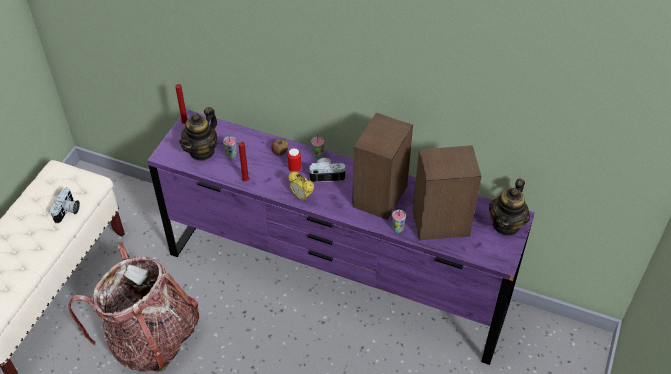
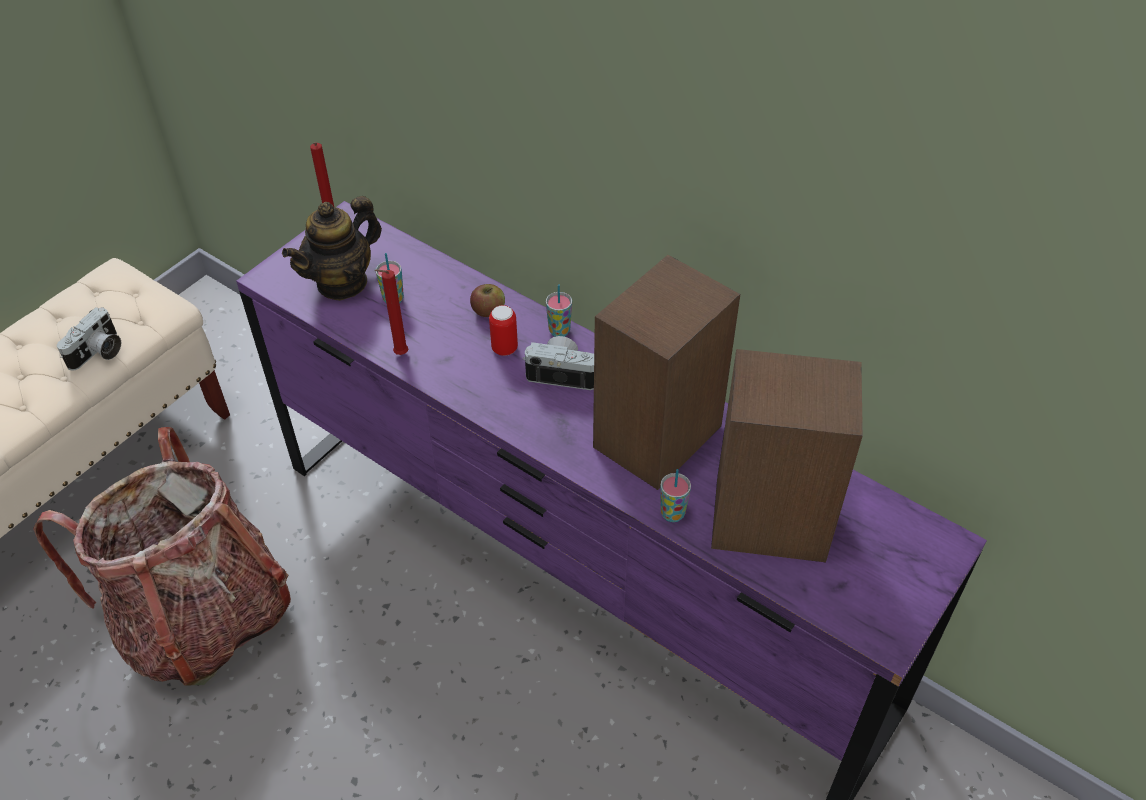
camera: 15 degrees right, 0 degrees up
alarm clock [288,171,314,202] -> none
teapot [489,178,530,236] -> none

